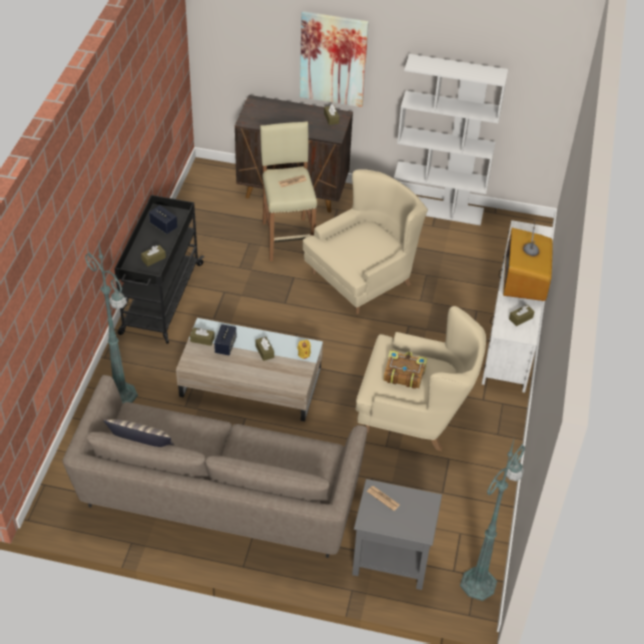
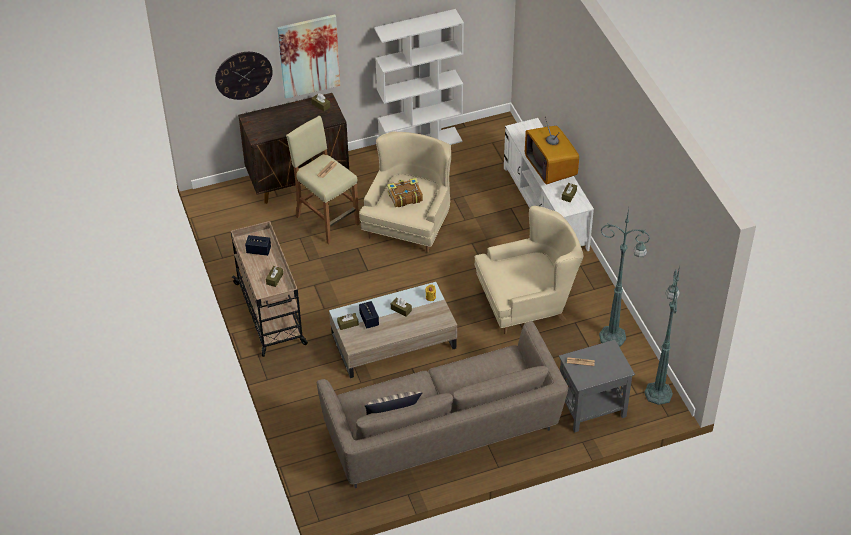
camera: 30 degrees left, 0 degrees up
green floor lamp [85,239,138,404] -> green floor lamp moved to [599,208,650,346]
black cart [114,195,204,344] -> beige cart [231,221,308,357]
book [384,350,427,389] -> book moved to [387,178,423,207]
none -> wall clock [215,52,273,100]

